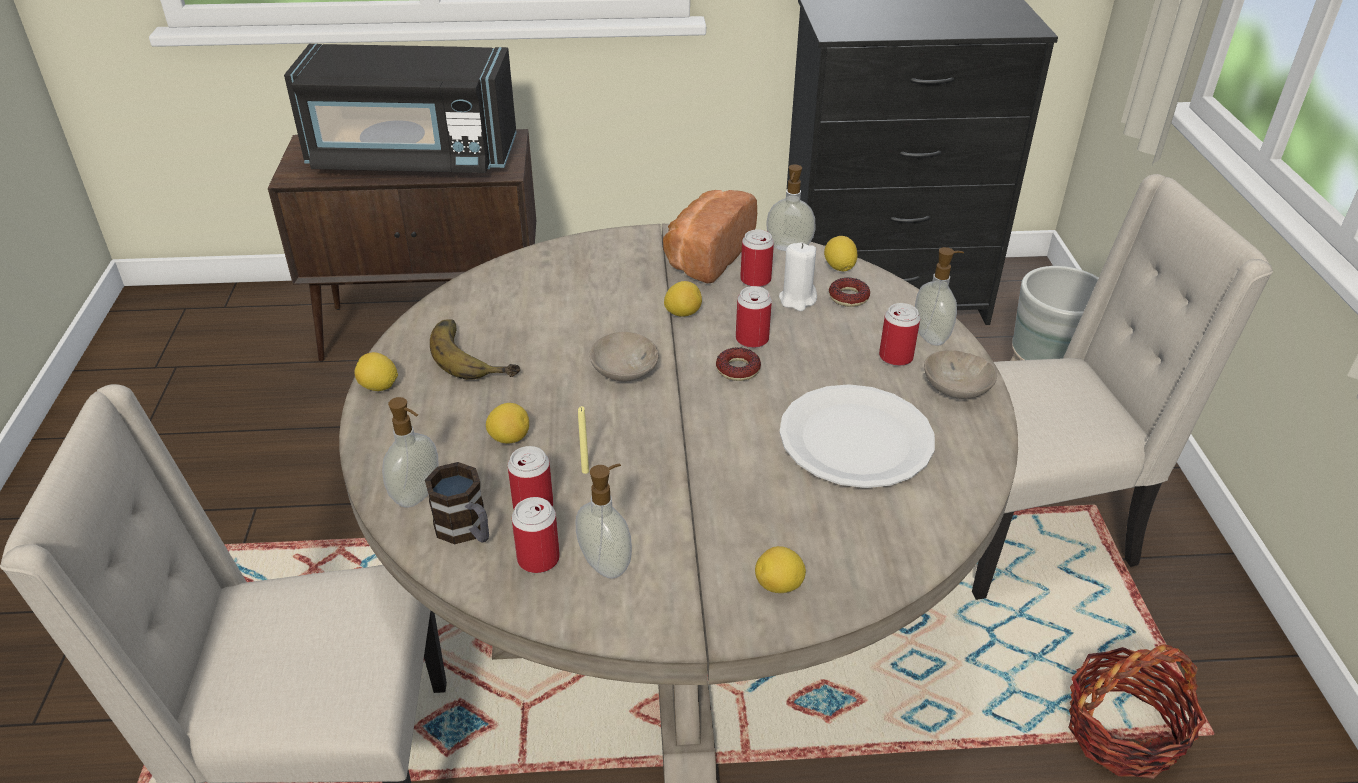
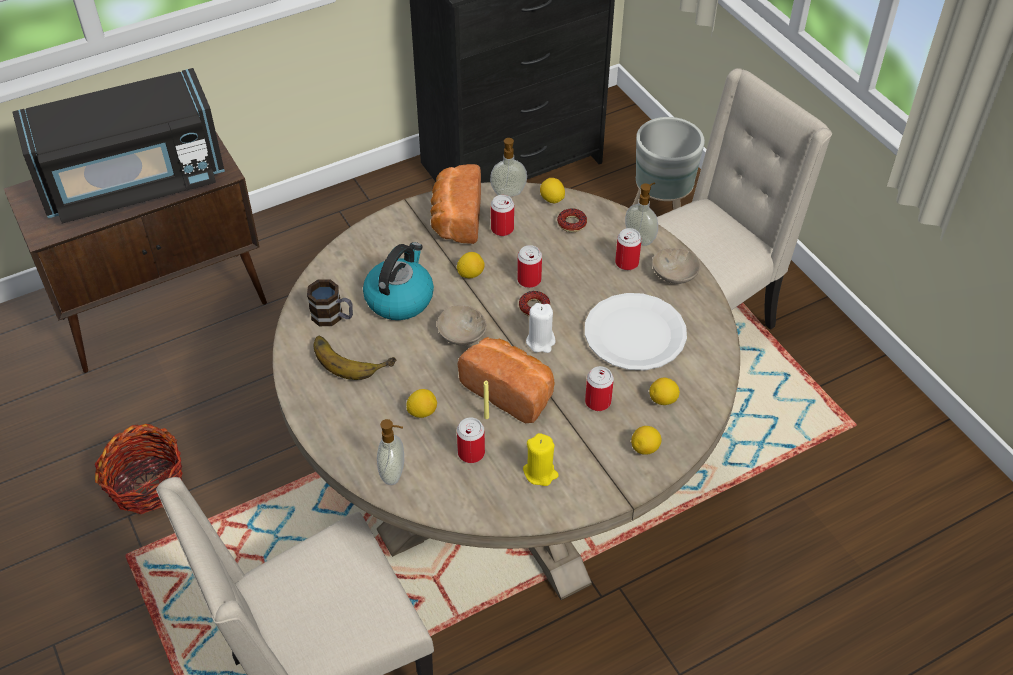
camera: 25 degrees left, 10 degrees up
lemon [354,352,398,391] -> lemon moved to [649,378,680,405]
mug [425,462,489,544] -> mug moved to [307,279,353,326]
can [512,497,560,573] -> can moved to [585,366,614,411]
soap dispenser [576,463,632,579] -> yellow candle [523,433,559,486]
white candle [779,242,817,311] -> white candle moved to [526,303,555,353]
basket [1068,644,1206,779] -> basket moved to [95,424,183,514]
none -> kettle [363,242,434,320]
none -> bread [458,337,554,423]

